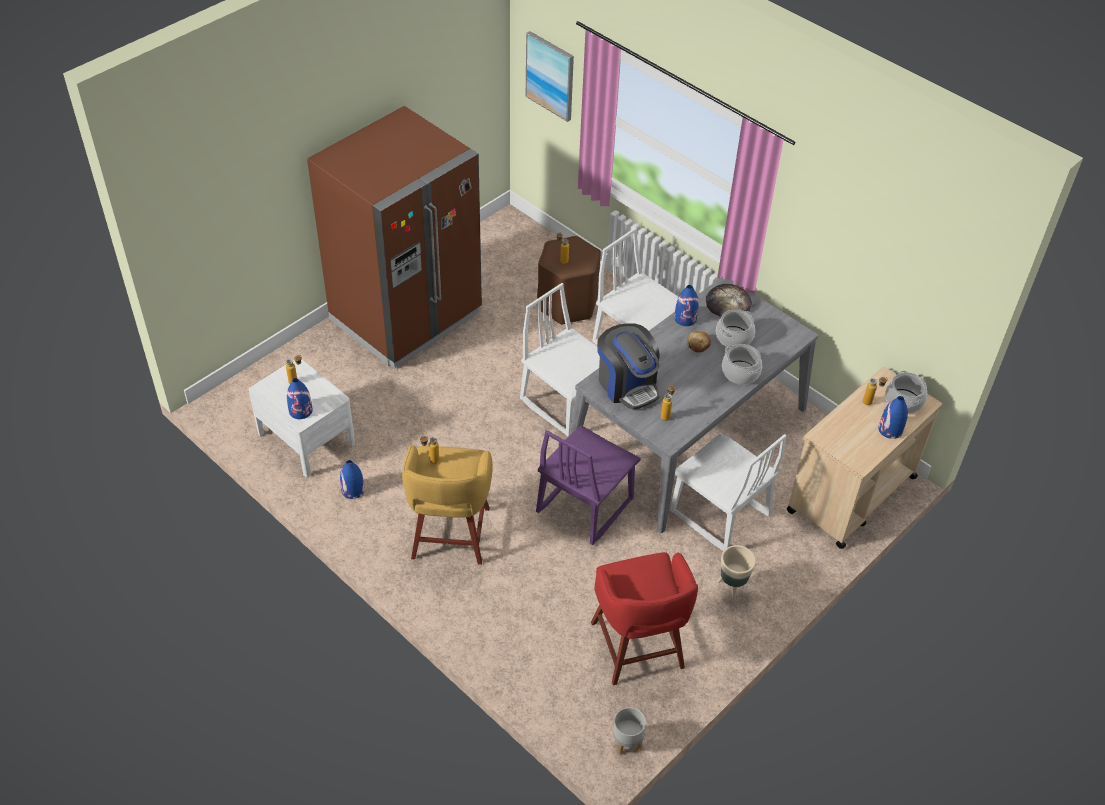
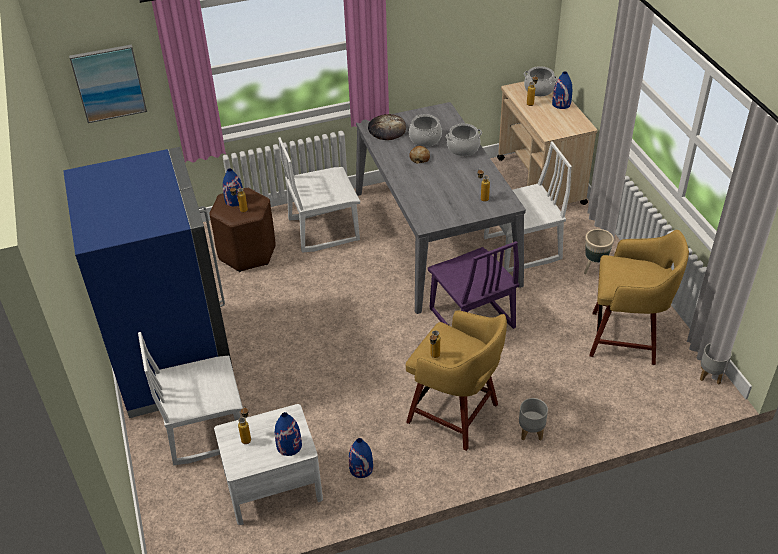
camera: 60 degrees left, 5 degrees down
brown fridge [307,106,482,369] -> blue fridge [63,147,233,418]
white chair [520,283,600,437] -> white chair moved to [138,332,243,465]
red stool [591,552,698,685] -> yellow stool [590,230,689,365]
coffee machine [597,323,660,410] -> none
blue vase [674,285,699,326] -> blue vase moved to [223,169,244,206]
none -> grey planter [519,398,548,441]

